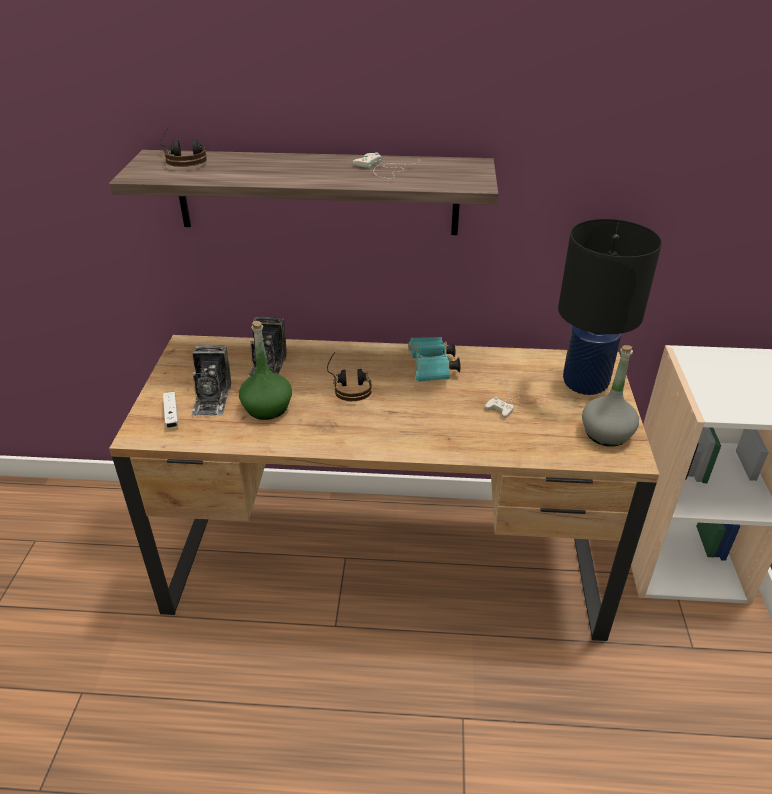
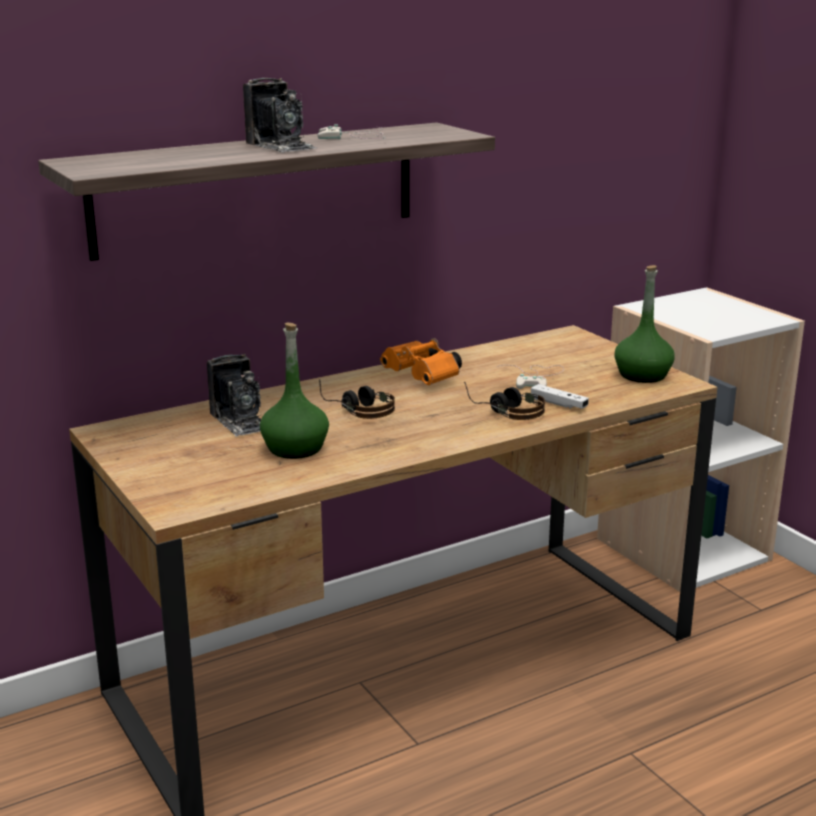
camera: 35 degrees left, 15 degrees down
headphones [160,127,207,167] -> headphones moved to [464,382,545,420]
white game controller [163,392,179,428] -> white game controller moved to [531,384,589,409]
camera [191,345,231,416] -> camera moved to [243,78,316,153]
turquoise binoculars [408,337,460,382] -> orange binoculars [380,338,462,385]
black table lamp [558,219,662,395] -> none
grey bottle [582,345,639,447] -> green bottle [614,265,675,383]

